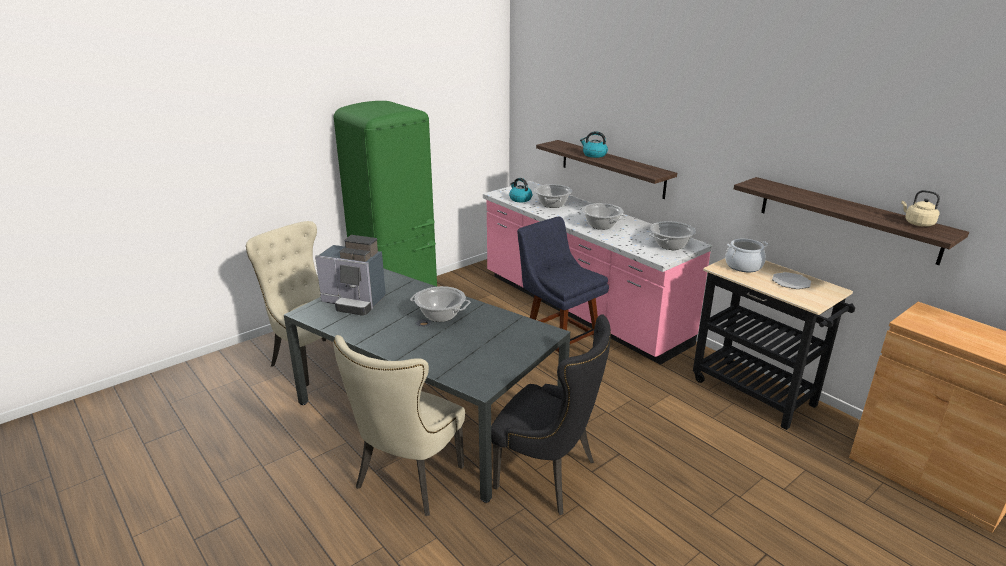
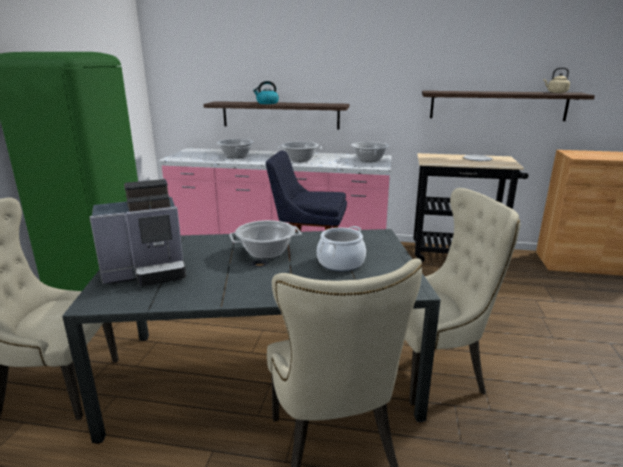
camera: 40 degrees left, 5 degrees down
black chair [491,314,611,515] -> beige chair [405,188,521,405]
kettle [509,178,532,202] -> none
cooking pot [725,239,768,272] -> cooking pot moved to [317,226,366,271]

